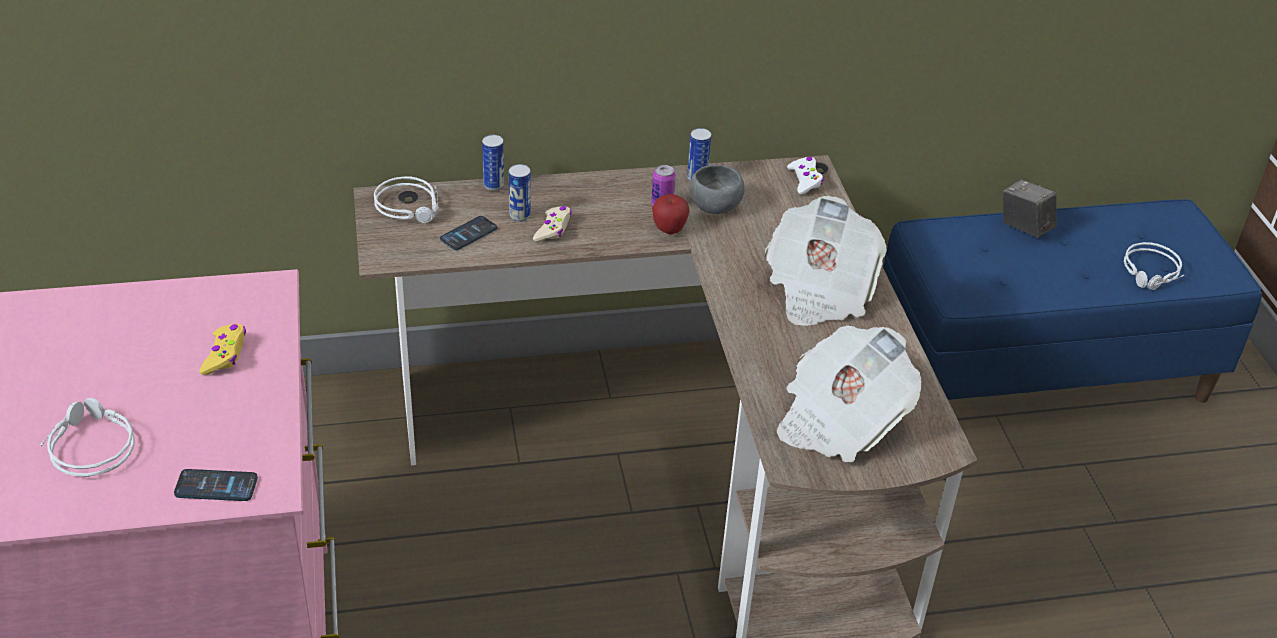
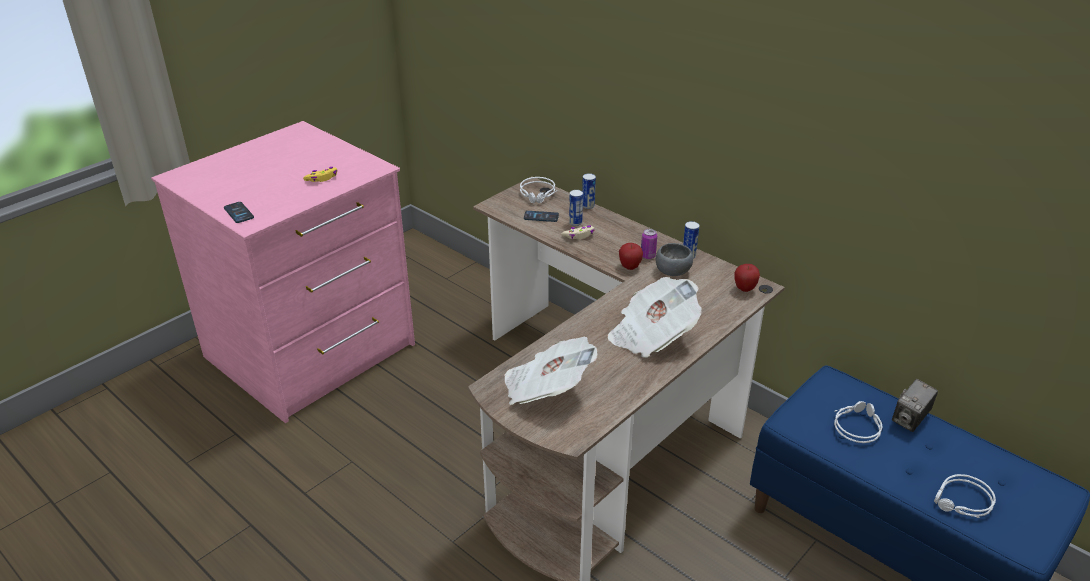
camera: 55 degrees right, 5 degrees down
grey headphones [41,398,135,477] -> grey headphones moved to [834,401,882,443]
white game controller [787,157,824,194] -> apple [734,264,760,292]
camera [1003,180,1057,238] -> camera turned 150 degrees counterclockwise [892,379,938,432]

